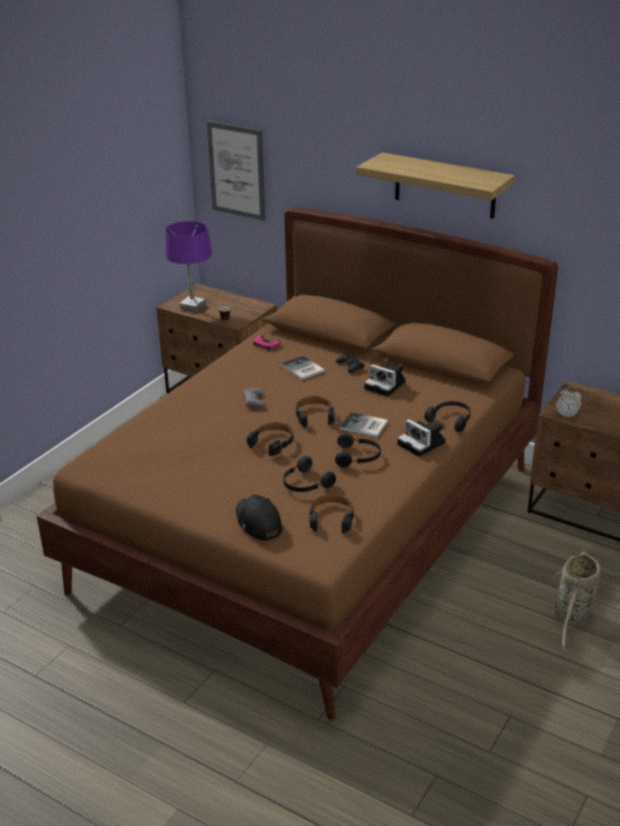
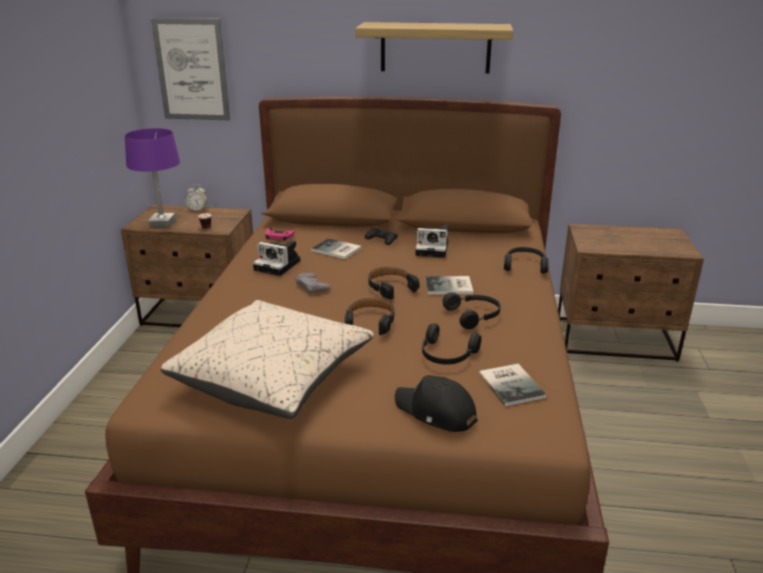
camera: 25 degrees left, 5 degrees down
black headphones [309,494,354,533] -> book [479,364,546,406]
camera [398,419,446,457] -> camera moved to [253,240,301,276]
basket [552,549,601,653] -> none
alarm clock [556,387,582,417] -> alarm clock moved to [185,184,207,211]
none -> beige pillow [161,300,374,419]

